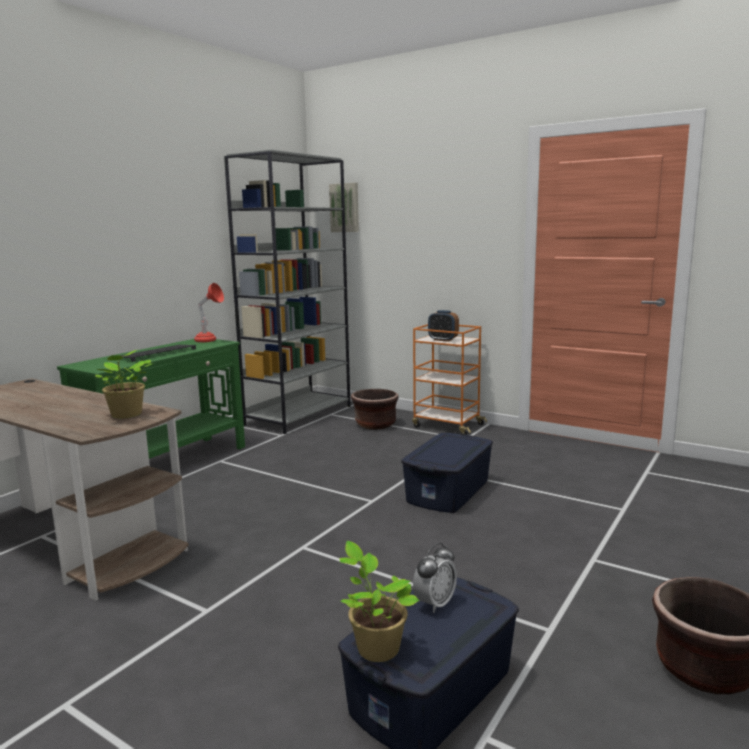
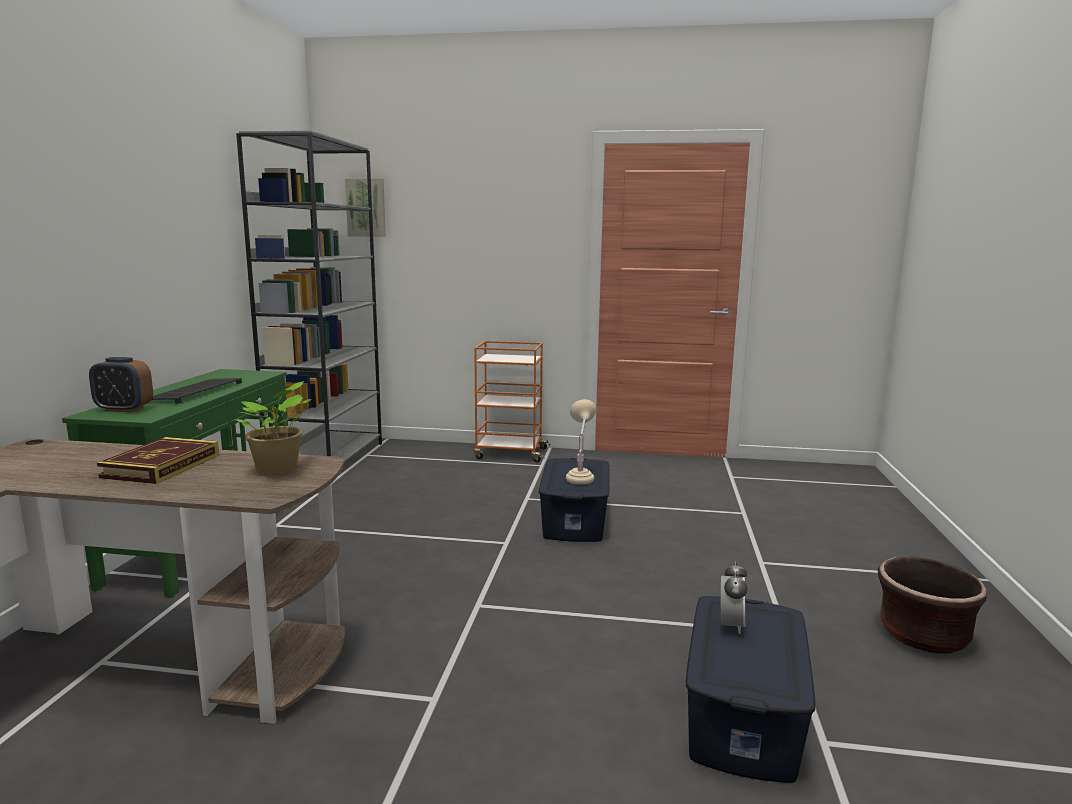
camera: 25 degrees left, 0 degrees up
red table lamp [194,283,224,342] -> none
potted plant [340,541,419,662] -> none
brown planter [351,389,399,430] -> none
alarm clock [428,310,459,342] -> alarm clock moved to [89,357,153,412]
none -> book [97,437,219,484]
none -> beige table lamp [566,399,596,485]

